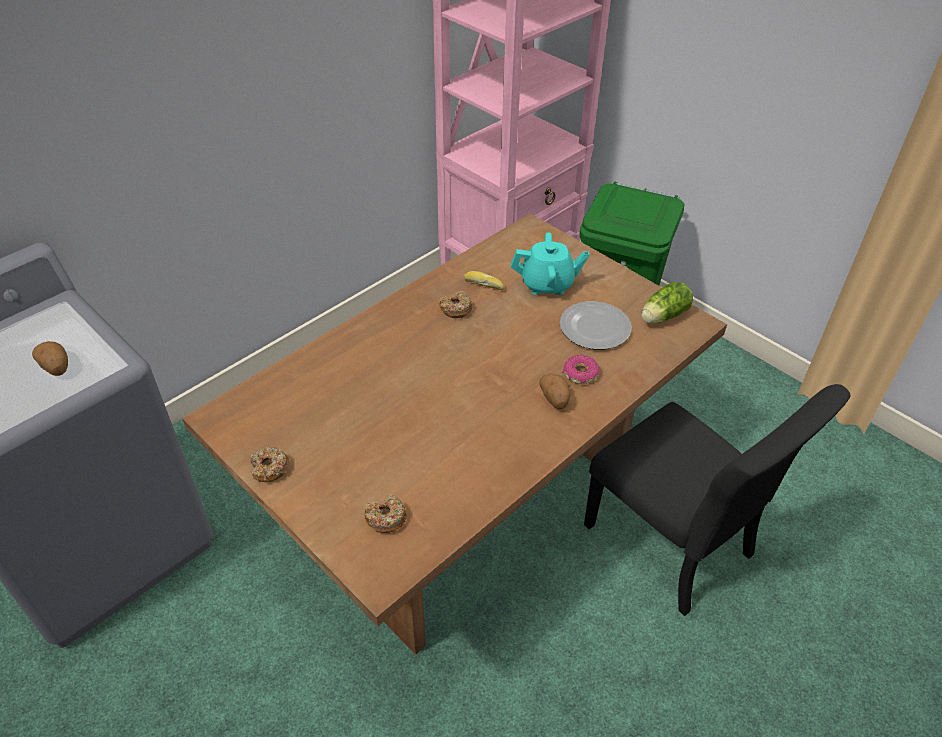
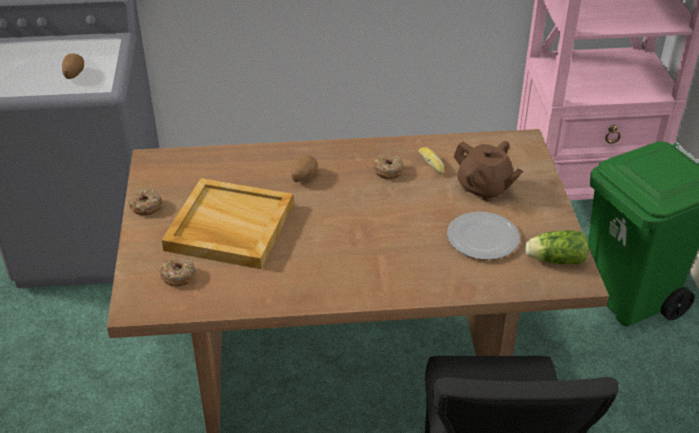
camera: 40 degrees right, 5 degrees down
turquoise teapot [511,232,590,295] -> brown teapot [453,141,523,201]
potato [539,374,570,409] -> potato moved to [291,155,318,182]
donut [563,355,599,384] -> none
none -> beige tray [162,178,293,269]

